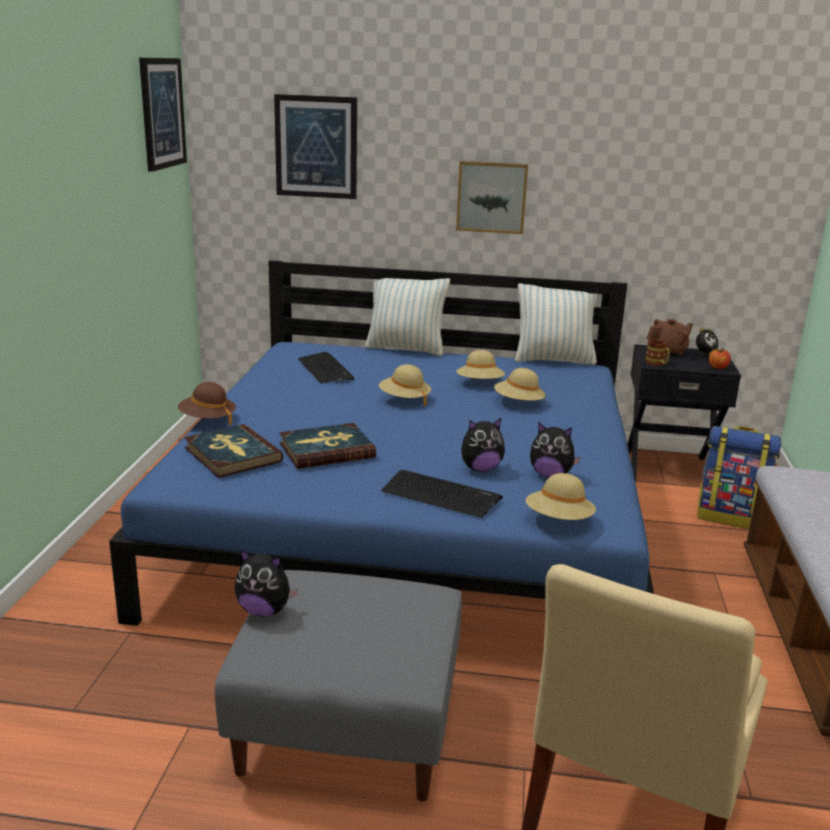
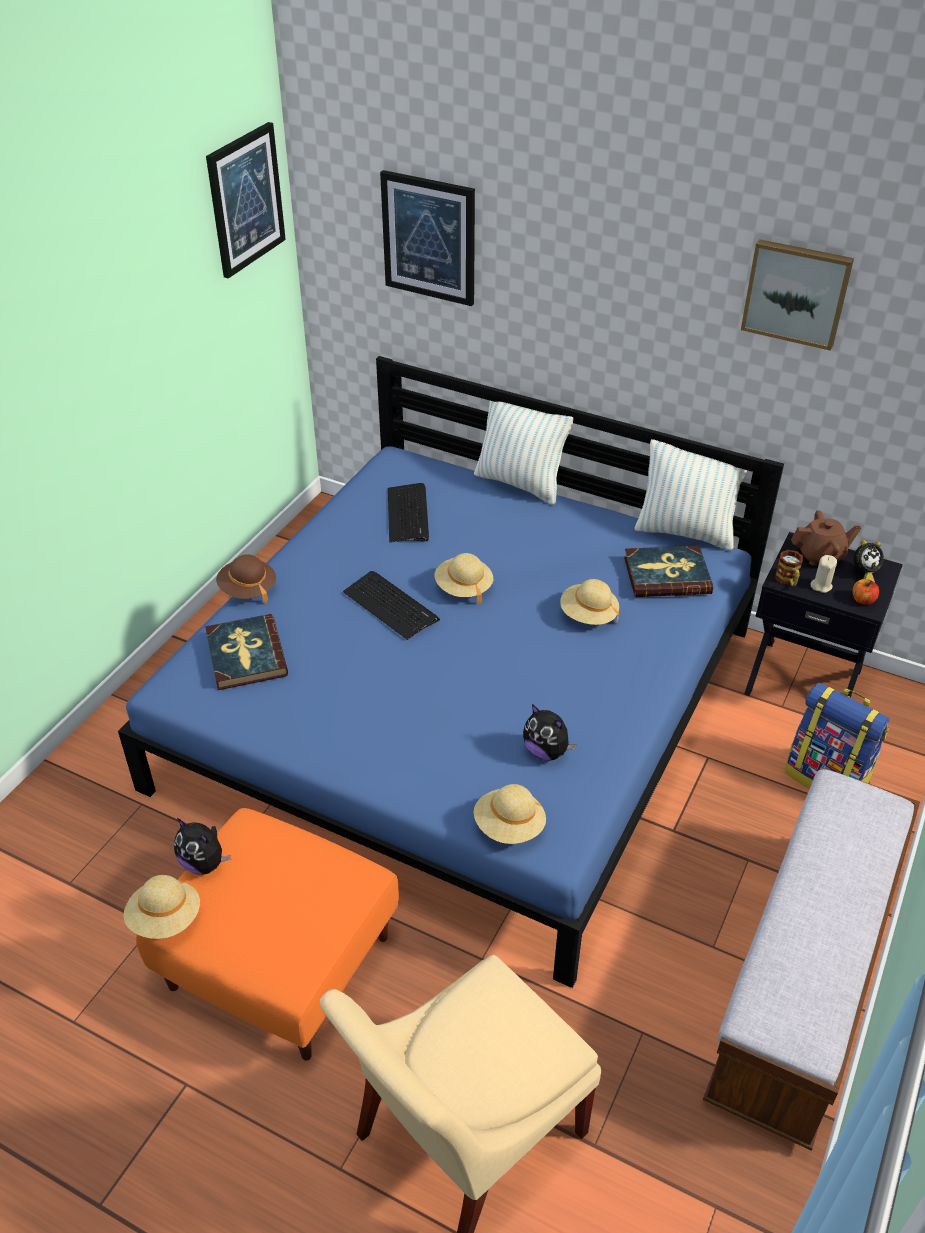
camera: 20 degrees right, 20 degrees up
grey ottoman [215,570,462,801] -> orange ottoman [136,808,399,1061]
book [279,423,376,469] -> book moved to [624,546,713,597]
keyboard [381,470,503,518] -> keyboard moved to [343,571,440,640]
picture [456,161,528,234] -> picture moved to [741,239,854,351]
beige hat [456,350,505,379] -> beige hat moved to [123,875,200,939]
plush toy [461,418,505,472] -> none
none -> beige candle [811,555,837,593]

